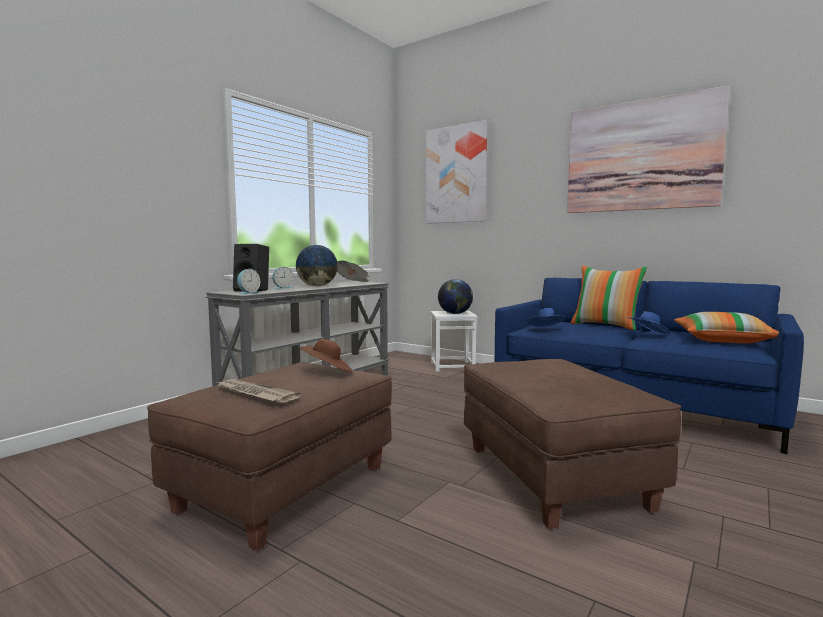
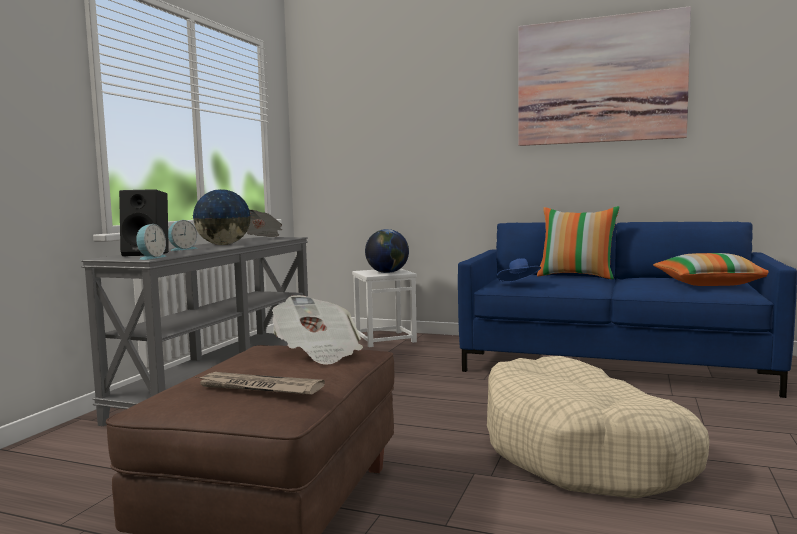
camera: 15 degrees left, 0 degrees up
brown hat [298,339,353,372] -> newspaper [272,295,363,365]
picture [426,120,487,224] -> none
brown ottoman [464,359,681,529] -> beige dog bed [487,356,709,498]
blue hat [627,311,671,335] -> none

